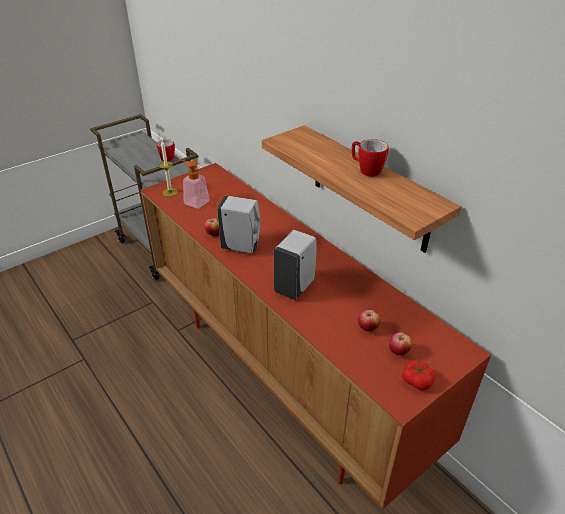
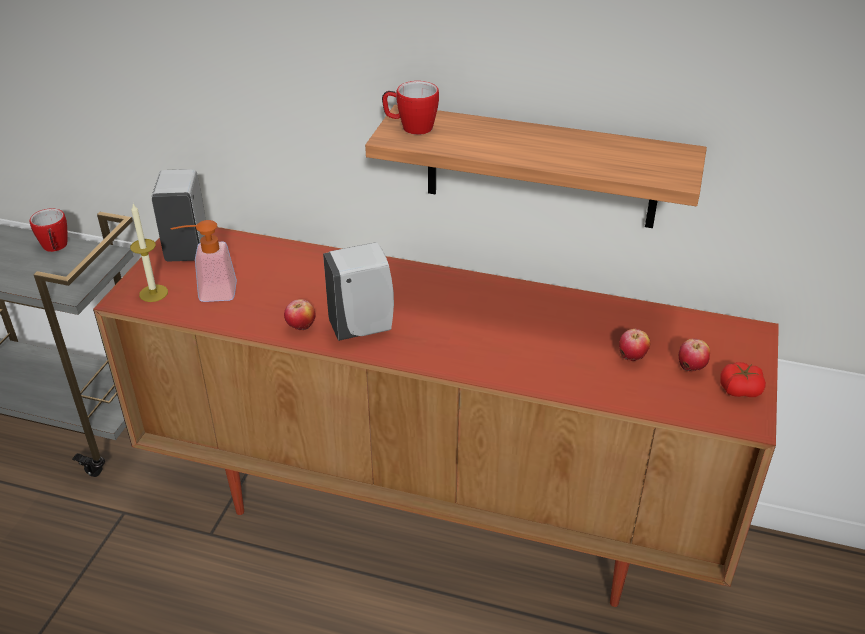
camera: 35 degrees left, 0 degrees up
white soap dispenser [274,230,317,300] -> white soap dispenser moved to [152,169,206,262]
mug [352,139,389,177] -> mug moved to [382,81,439,135]

